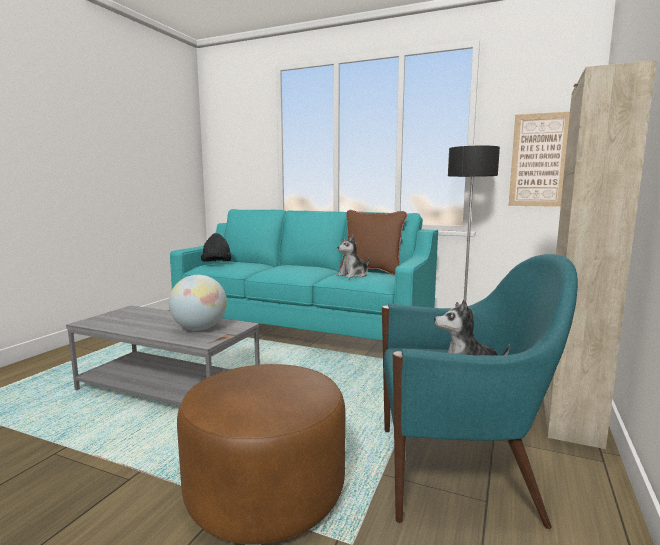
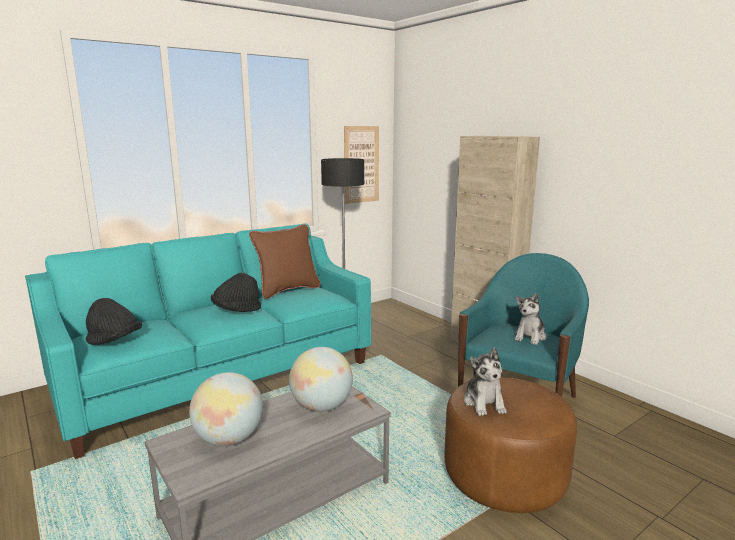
camera: 60 degrees left, 5 degrees up
plush toy [336,234,369,278] -> plush toy moved to [464,347,507,416]
none -> globe [189,372,263,446]
none -> black hat [211,273,261,312]

